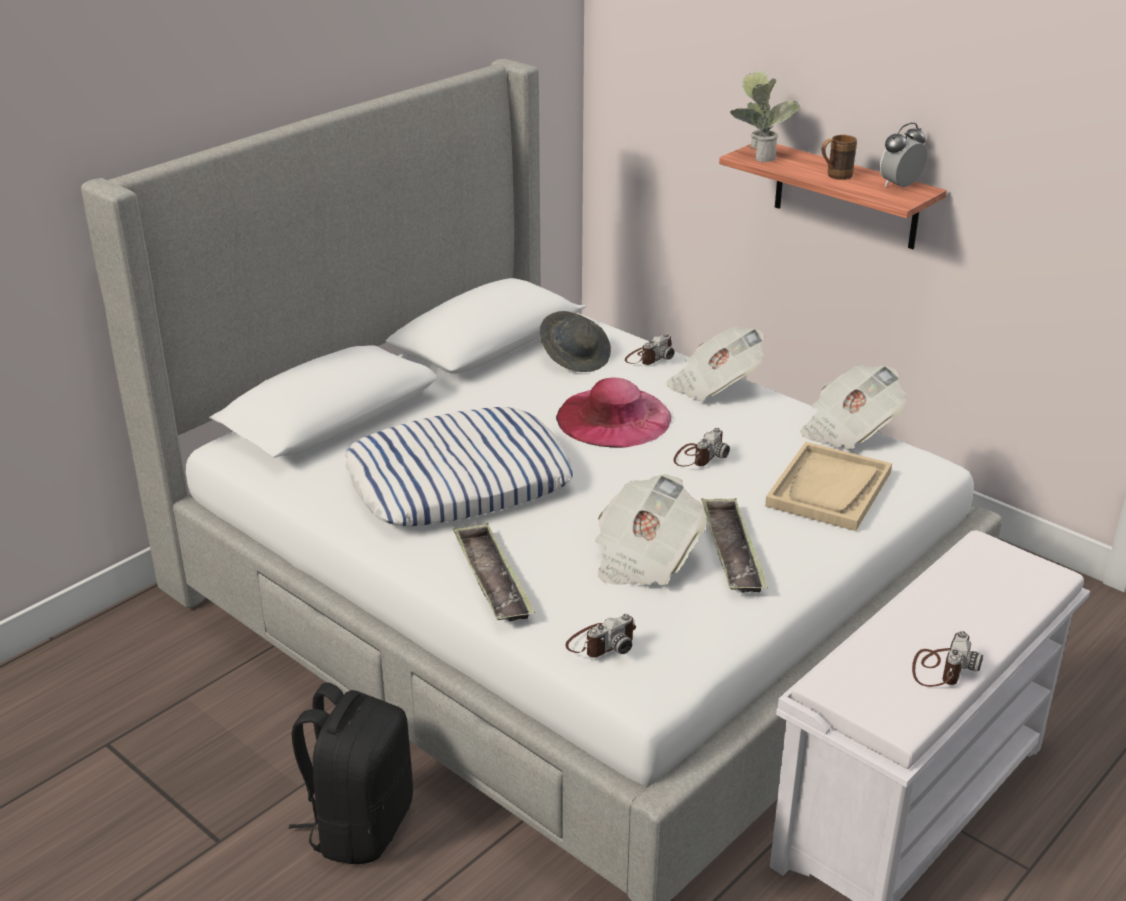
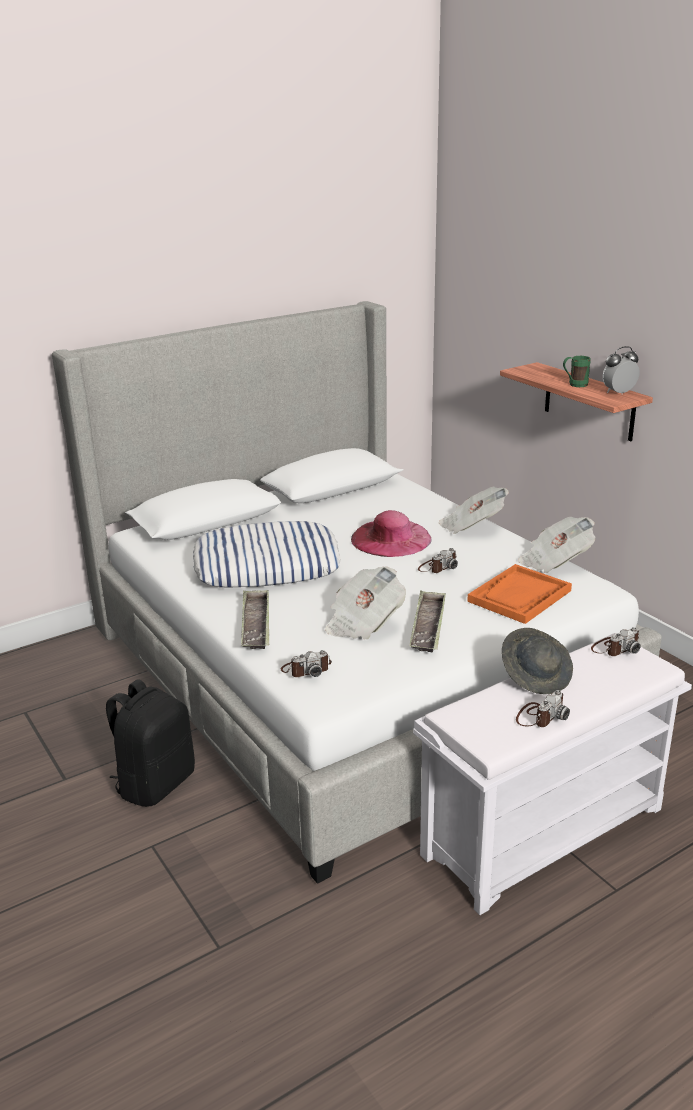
camera: 15 degrees right, 5 degrees down
grey hat [540,311,611,372] -> grey hat moved to [502,628,573,694]
camera [625,333,675,365] -> camera moved to [591,627,641,656]
potted plant [730,71,799,162] -> none
beige tray [765,442,892,531] -> orange tray [467,564,572,624]
brown mug [822,135,857,180] -> green mug [563,356,591,387]

